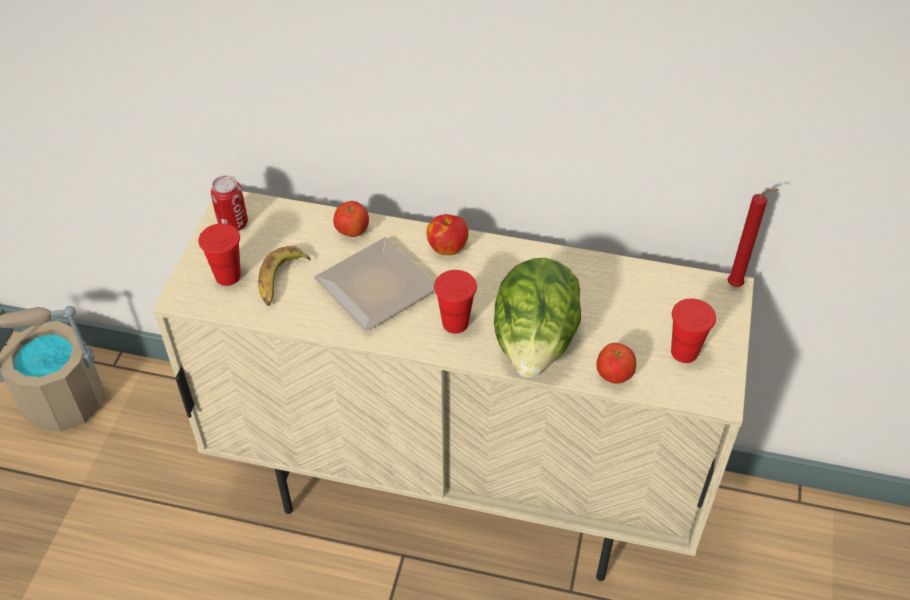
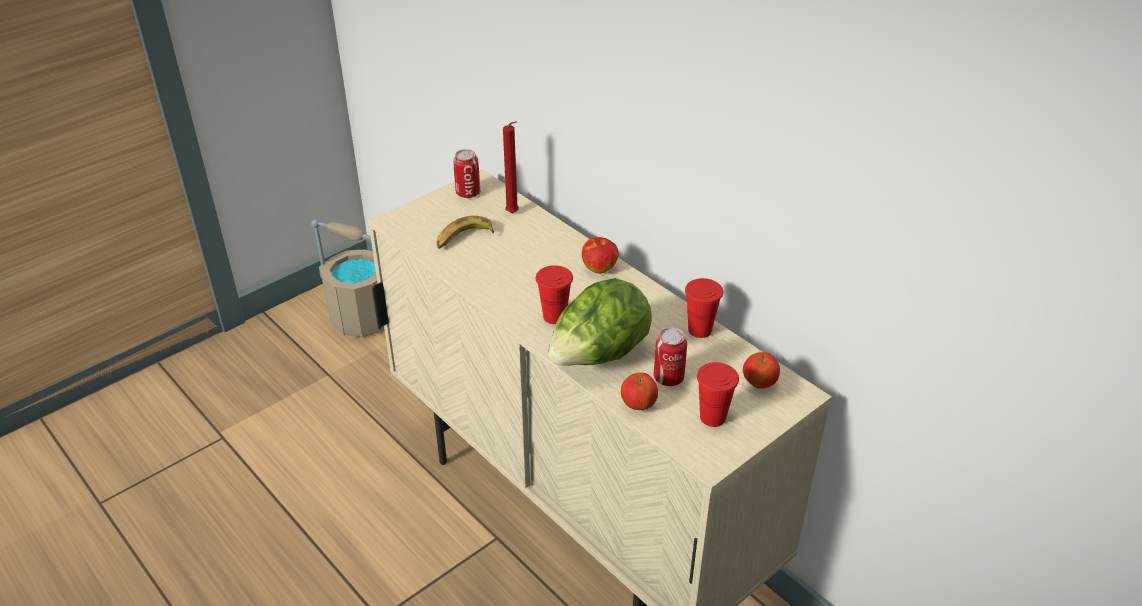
camera: 35 degrees right, 10 degrees down
red cup [198,224,241,286] -> red cup moved to [685,278,723,338]
plate [314,237,435,331] -> none
apple [333,201,369,237] -> apple moved to [743,352,780,389]
red candle [727,189,779,287] -> red candle moved to [503,121,519,213]
none -> can [654,328,687,386]

